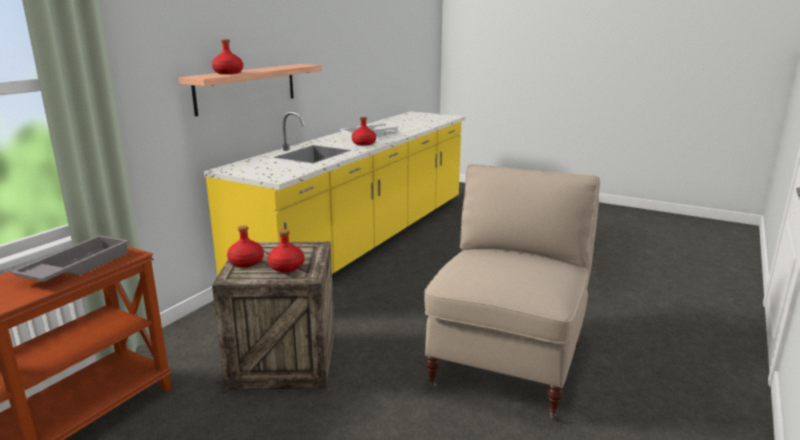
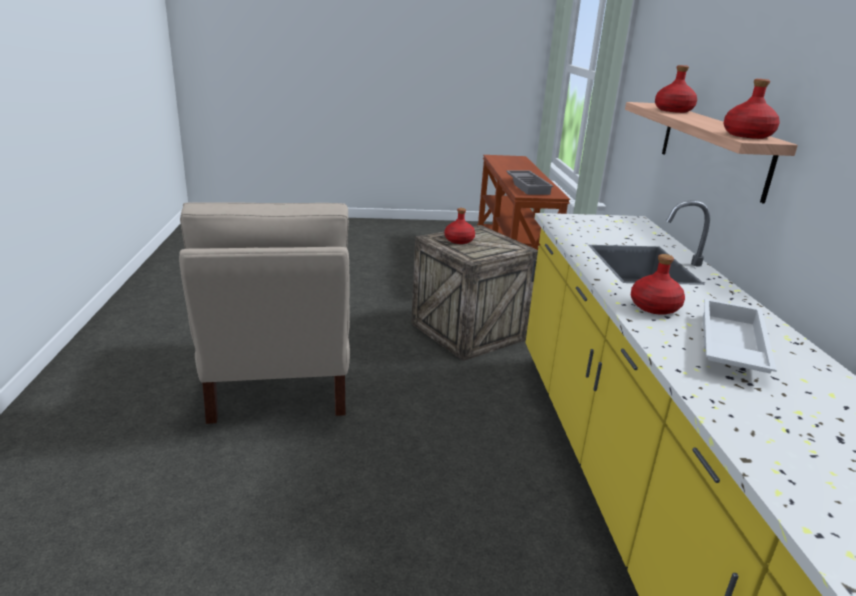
camera: 145 degrees right, 5 degrees up
red bottle [227,225,264,268] -> red bottle moved to [723,79,780,139]

